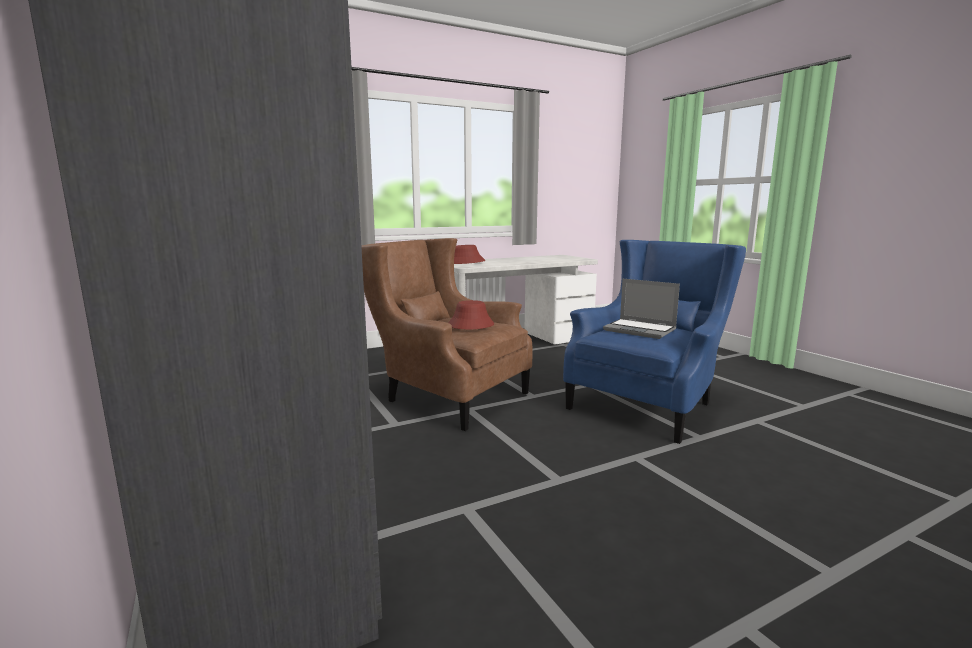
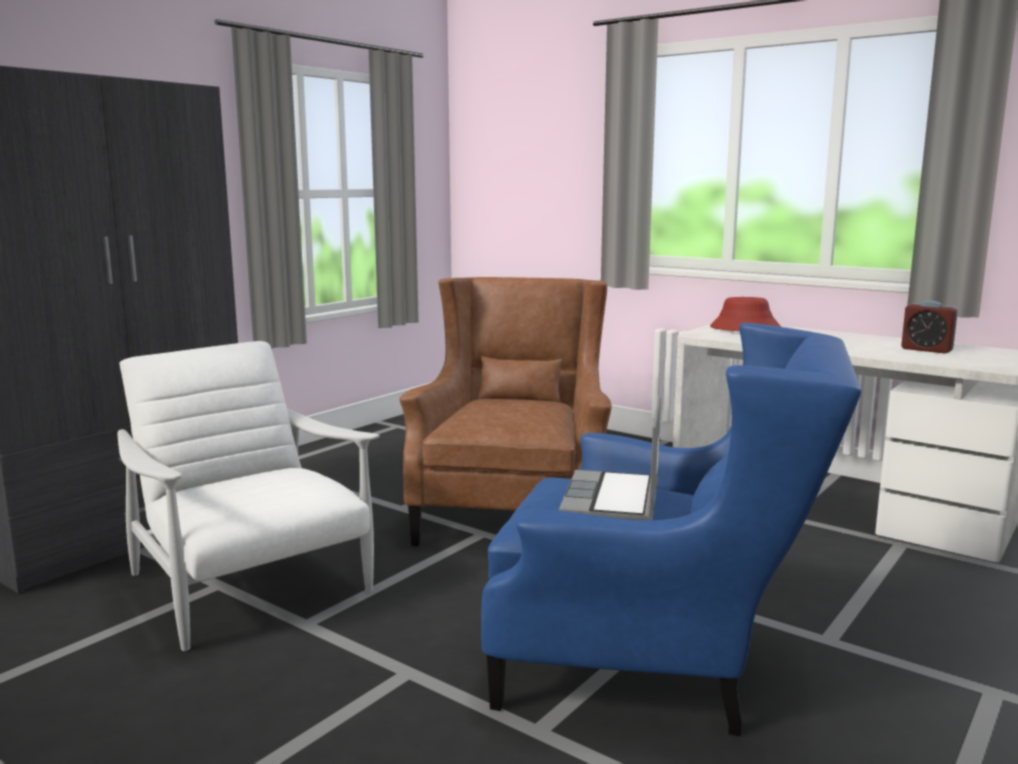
camera: 65 degrees right, 0 degrees up
red hat [448,300,494,329] -> none
none -> white armchair [117,341,380,651]
none -> alarm clock [901,301,958,353]

